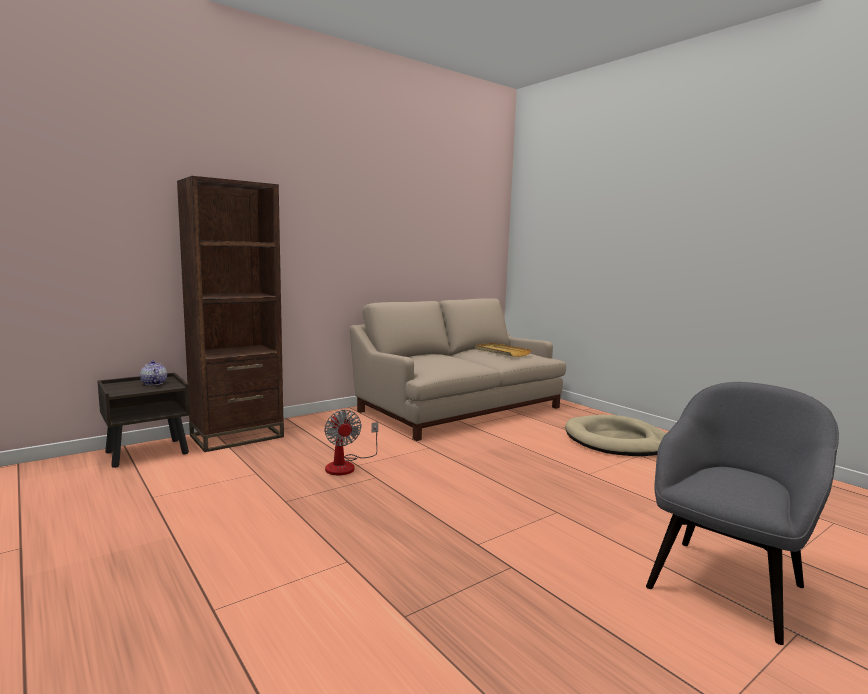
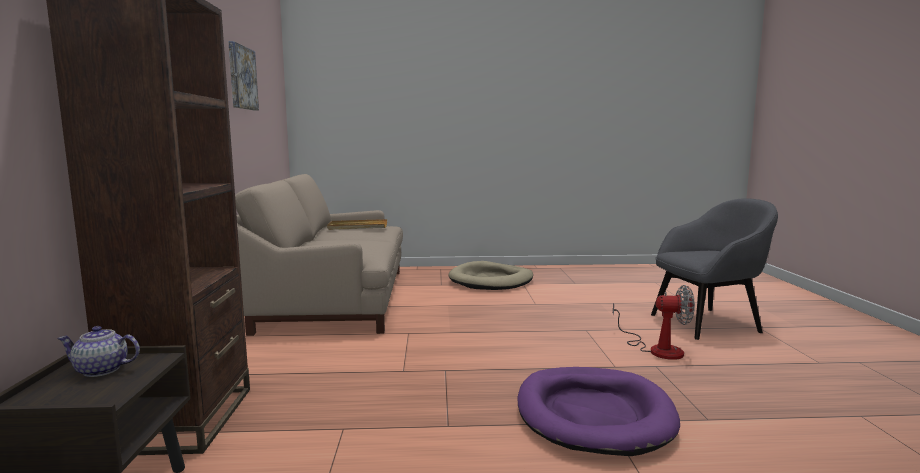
camera: 55 degrees left, 0 degrees up
fan [324,410,378,475] -> fan moved to [613,285,695,360]
grey armchair [646,382,839,645] -> grey armchair turned 90 degrees clockwise [651,198,778,340]
none -> picture [228,41,259,110]
none -> purple dog bed [517,367,680,456]

